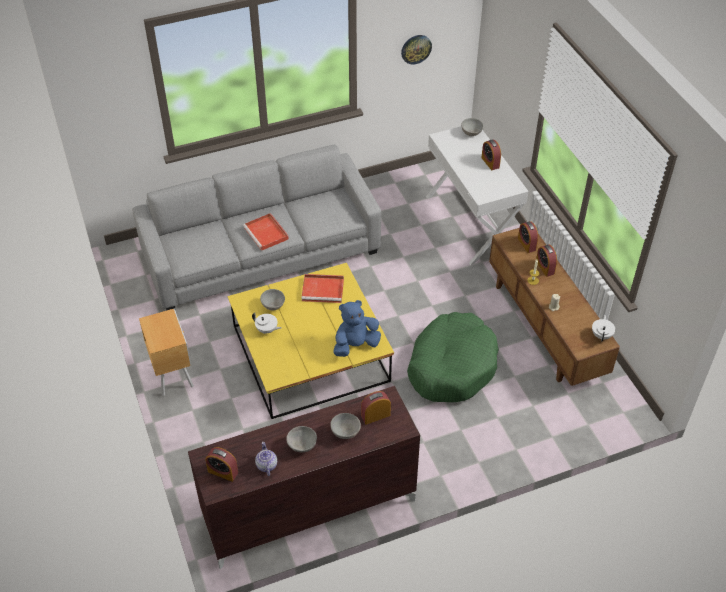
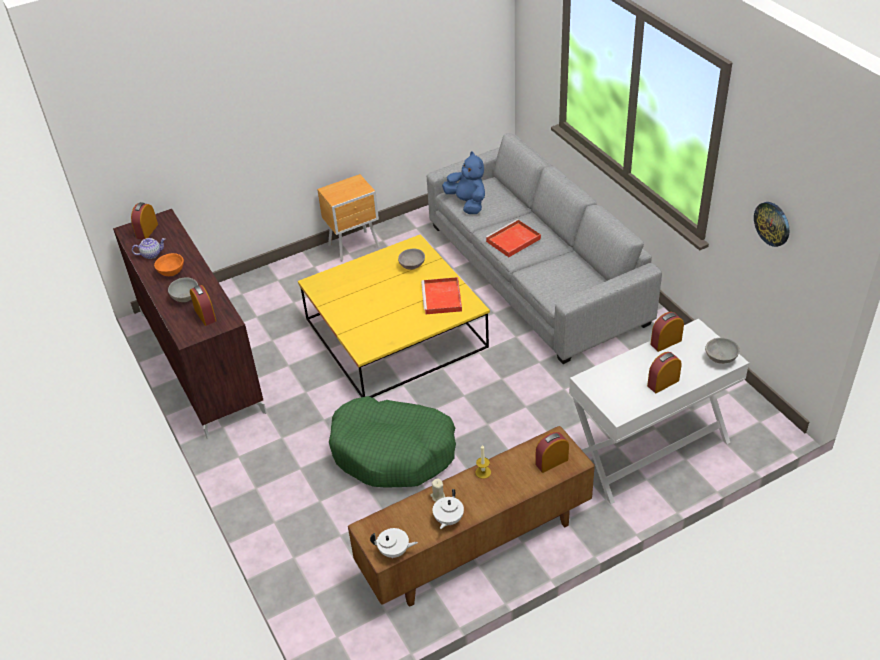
camera: 85 degrees right, 5 degrees down
white teapot [252,313,282,334] -> white teapot moved to [432,489,464,529]
grey bowl [286,426,317,452] -> orange bowl [154,253,184,276]
blue plush toy [333,300,381,357] -> blue plush toy moved to [442,151,485,214]
alarm clock [536,244,557,277] -> alarm clock moved to [651,312,684,352]

